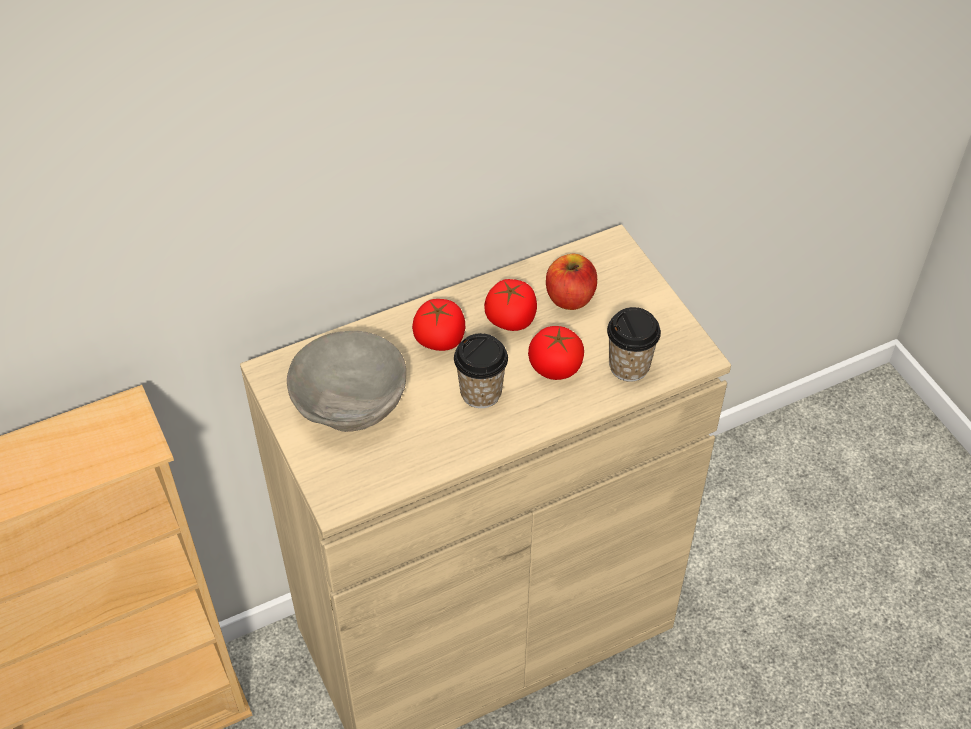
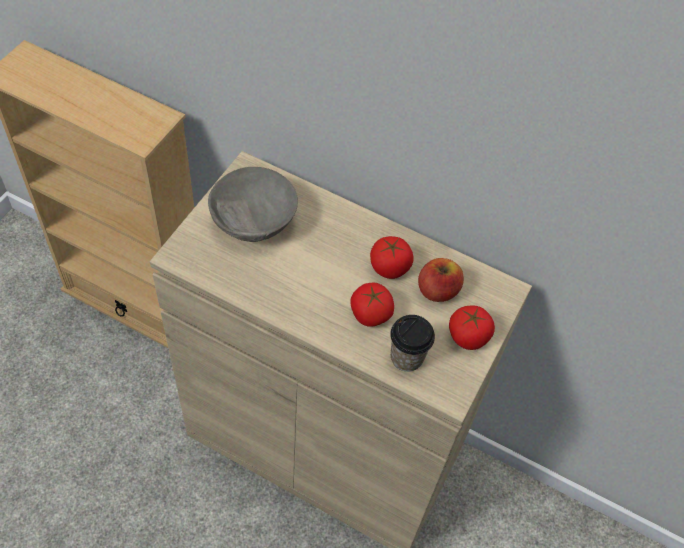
camera: 50 degrees right, 5 degrees up
tomato [412,299,465,351] -> tomato moved to [449,306,495,350]
cup [454,333,508,408] -> none

